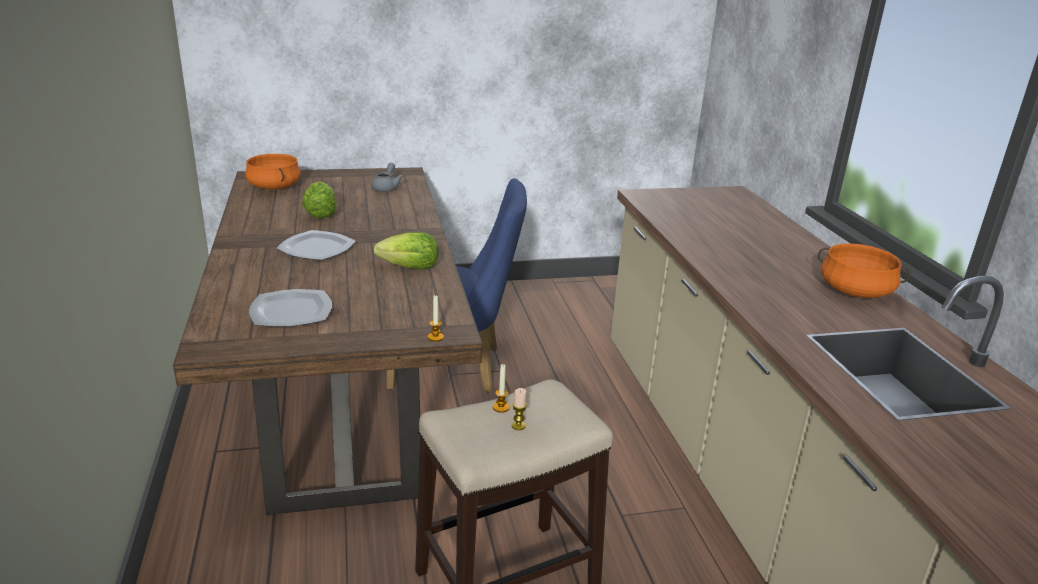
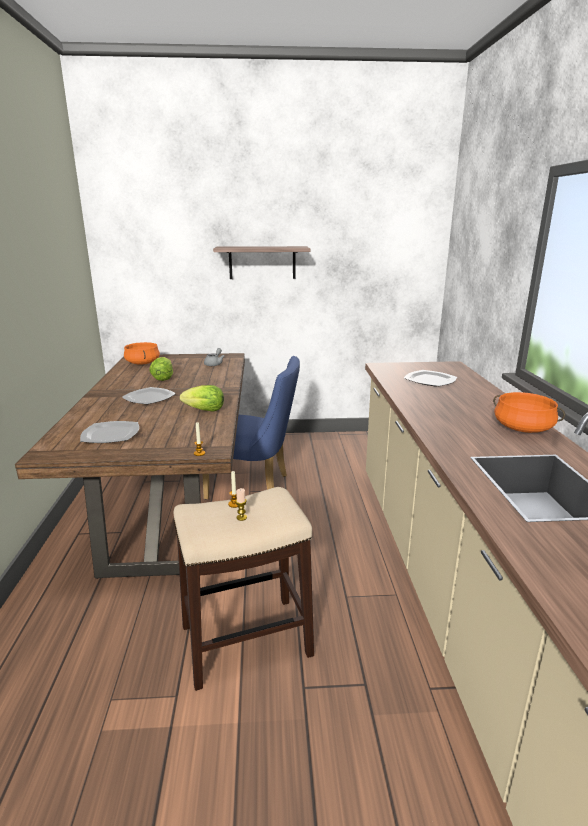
camera: 10 degrees right, 5 degrees down
none -> shelf [213,246,310,279]
none -> plate [404,370,457,387]

